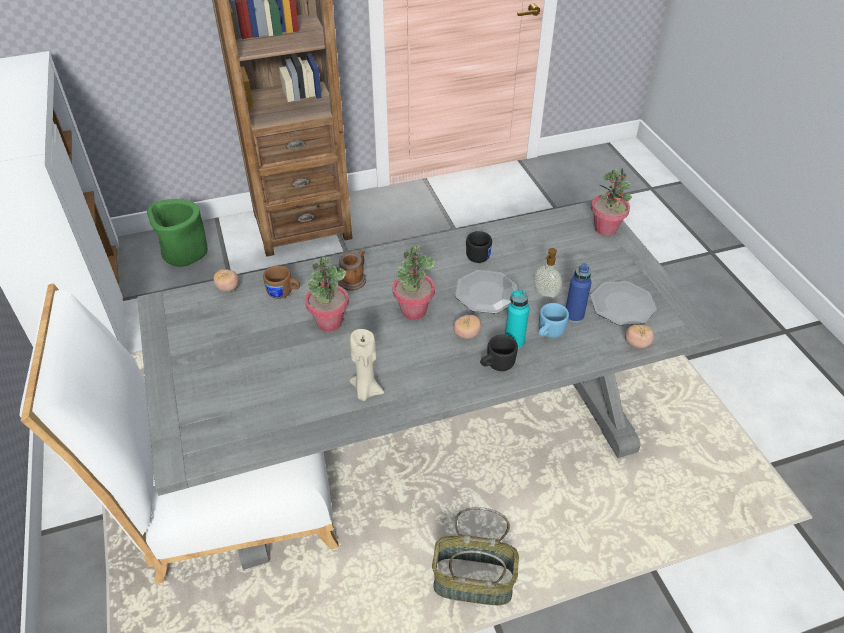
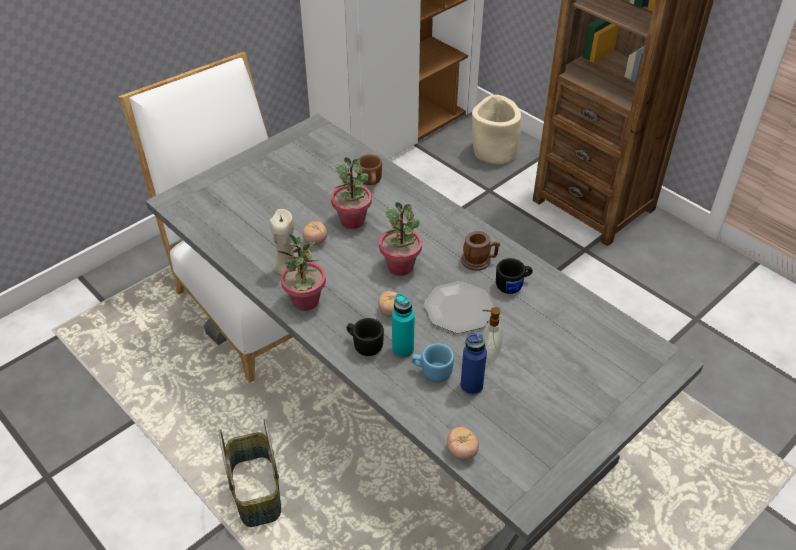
camera: 65 degrees right, 0 degrees up
green planter [147,199,208,267] -> beige planter [472,95,521,164]
tomato [213,269,239,292] -> tomato moved to [303,221,327,245]
mug [338,251,366,291] -> mug moved to [461,231,500,271]
plate [590,281,657,325] -> none
potted plant [591,168,632,236] -> potted plant moved to [277,233,326,311]

